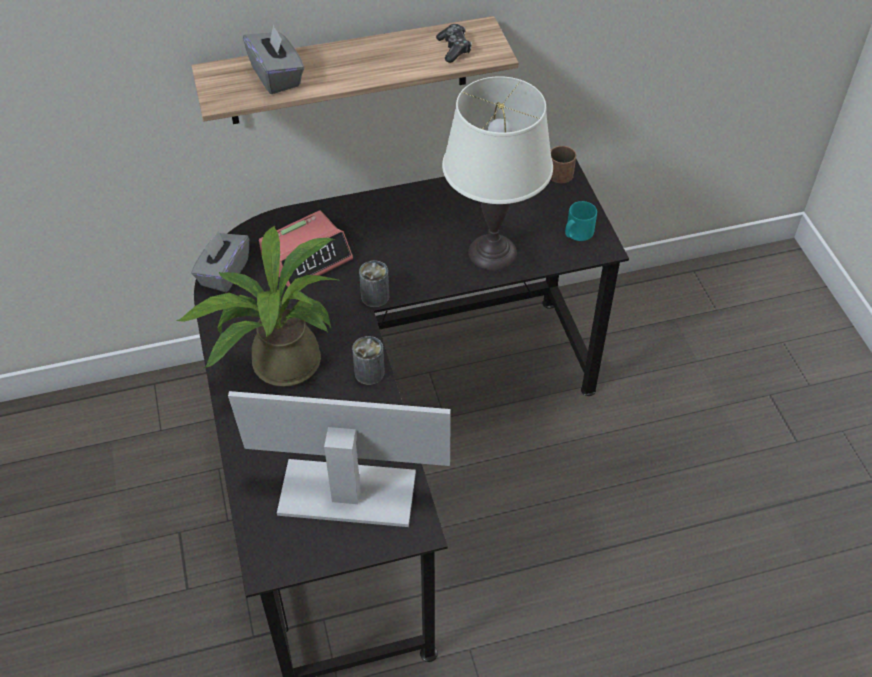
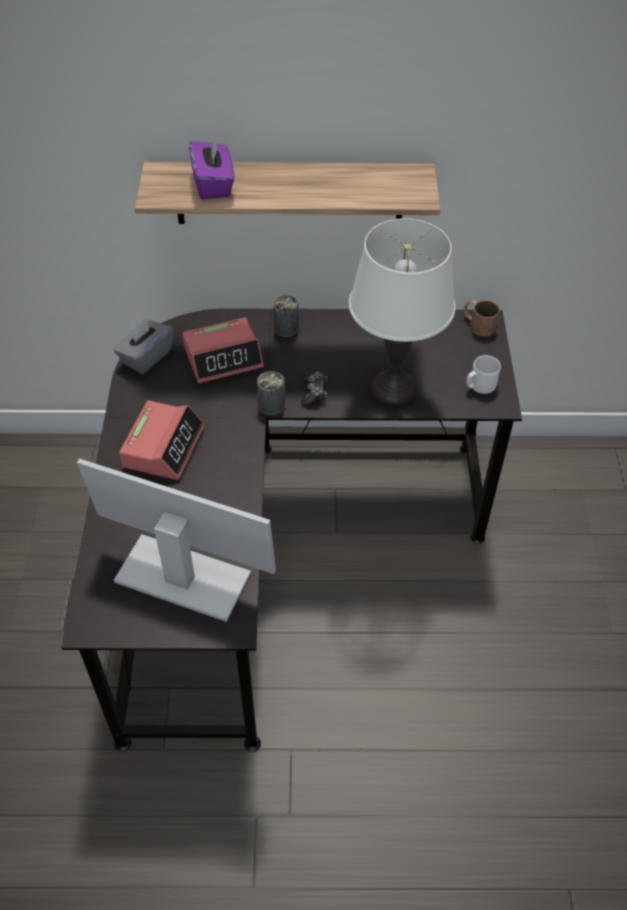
camera: 15 degrees right, 0 degrees up
potted plant [176,226,341,387] -> alarm clock [119,400,205,480]
grey tissue box [243,24,304,94] -> purple tissue box [189,136,234,200]
can [352,336,385,385] -> can moved to [273,295,299,337]
game controller [436,24,472,63] -> game controller moved to [301,371,327,406]
turquoise mug [565,201,597,241] -> white mug [466,355,501,394]

